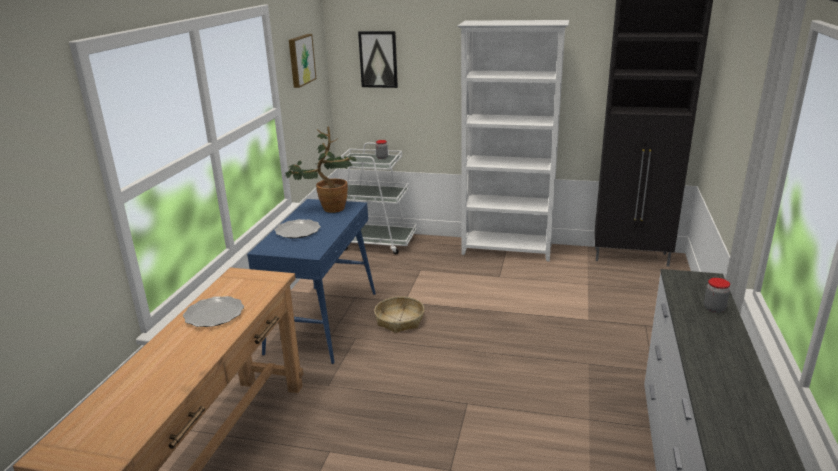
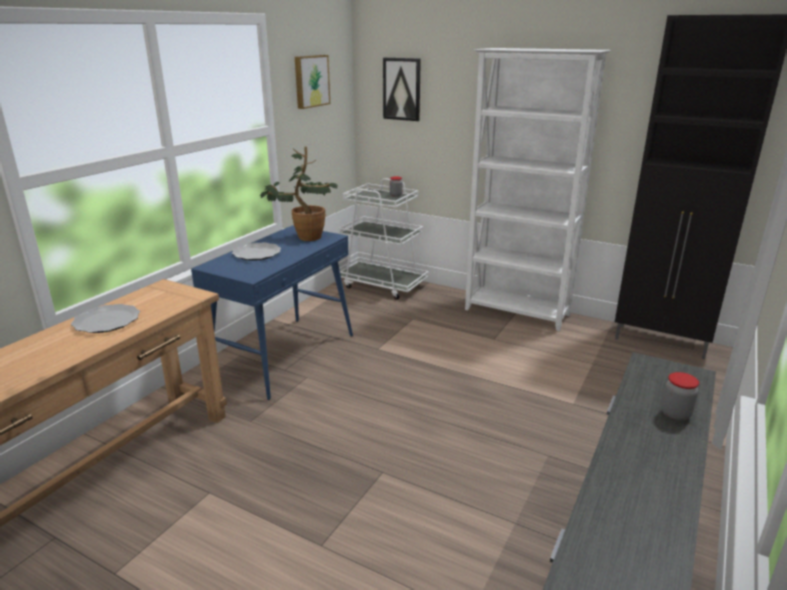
camera: 15 degrees right, 0 degrees up
basket [374,296,424,333] -> none

